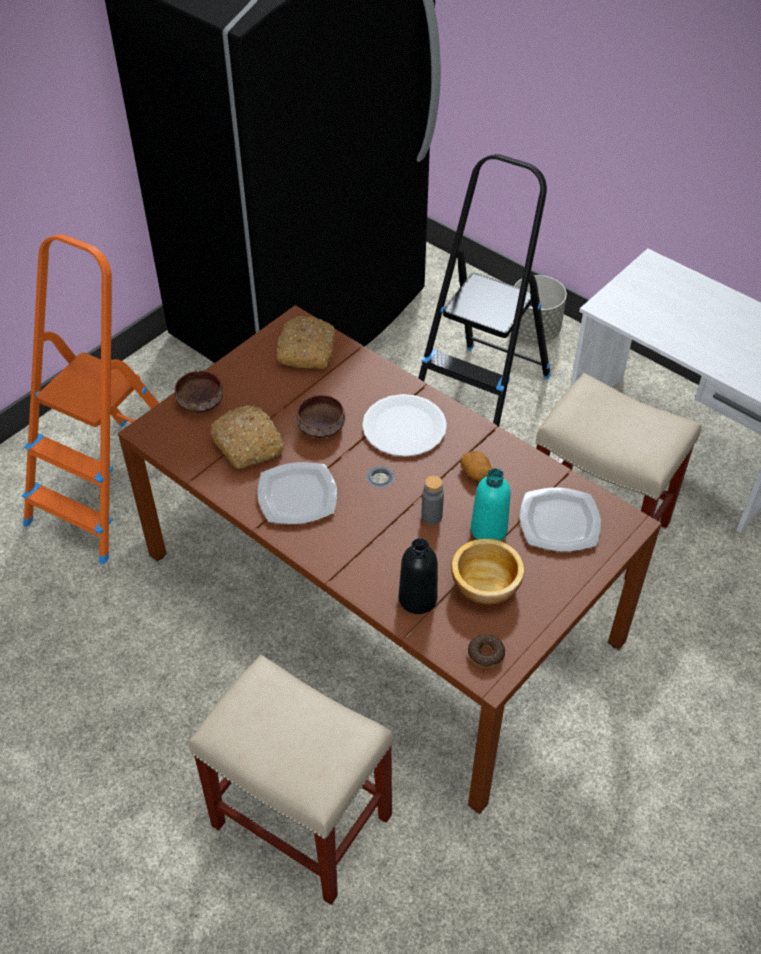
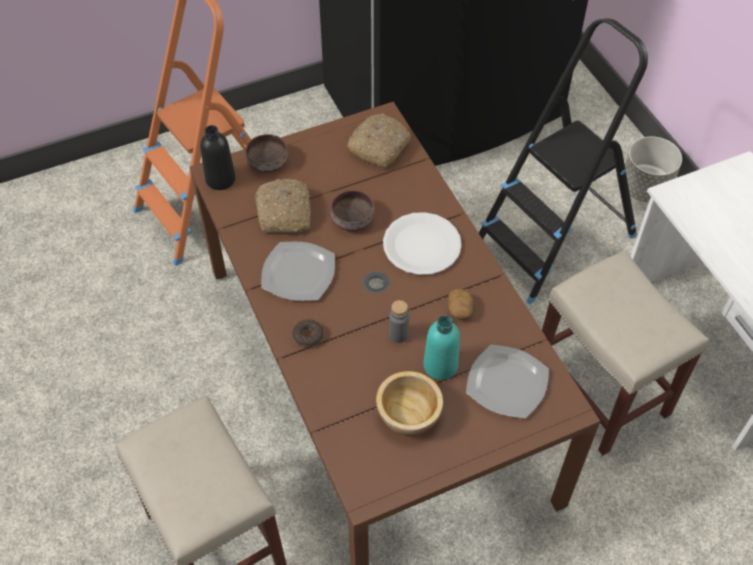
camera: 25 degrees right, 5 degrees up
black bottle [399,538,438,614] -> black bottle moved to [200,125,236,190]
donut [468,634,505,668] -> donut moved to [292,319,324,348]

